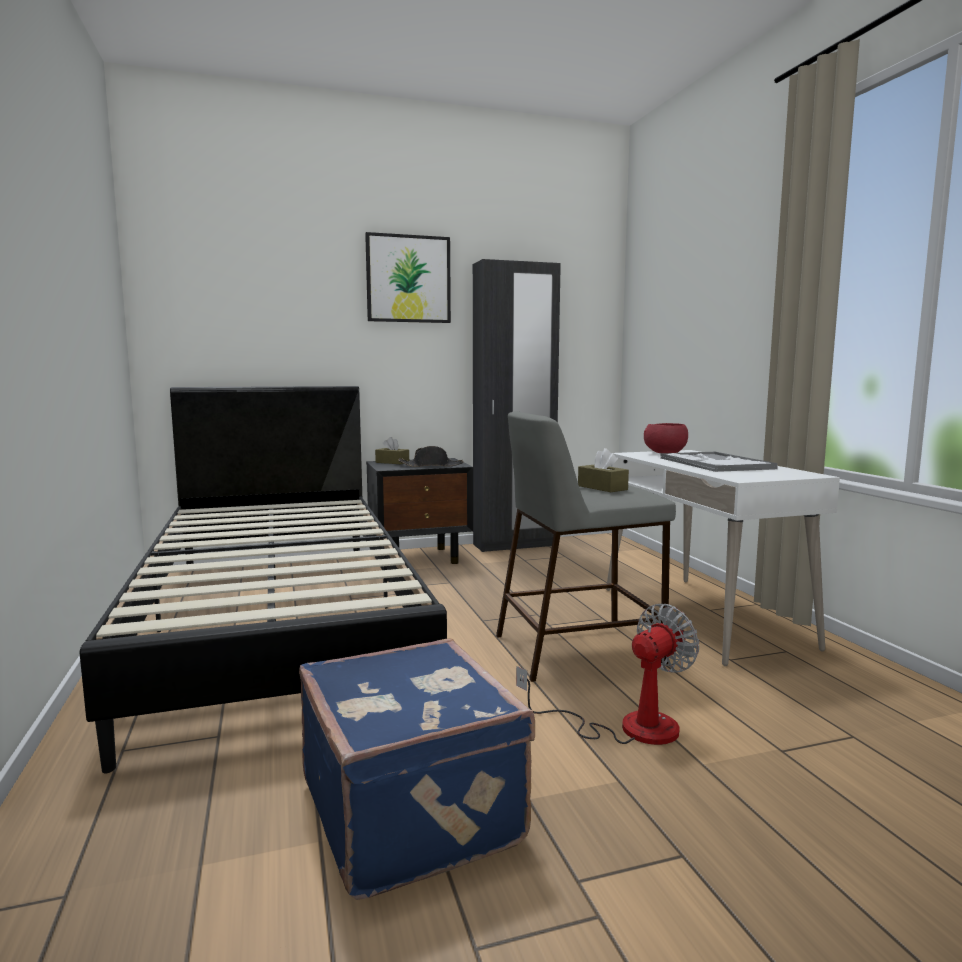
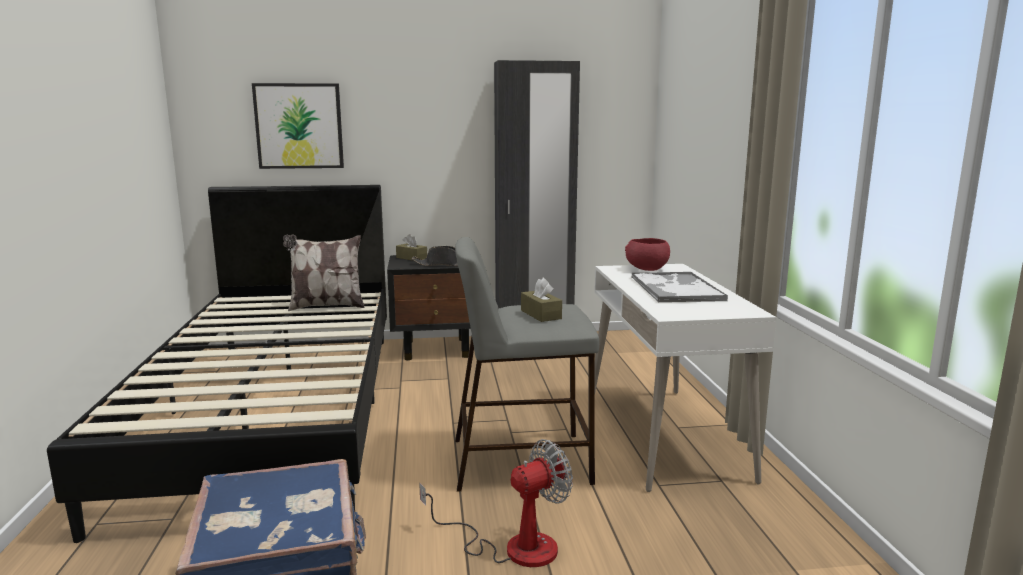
camera: 10 degrees right, 5 degrees up
picture [365,232,451,323] -> picture moved to [252,83,344,169]
none -> pillow [283,234,365,311]

